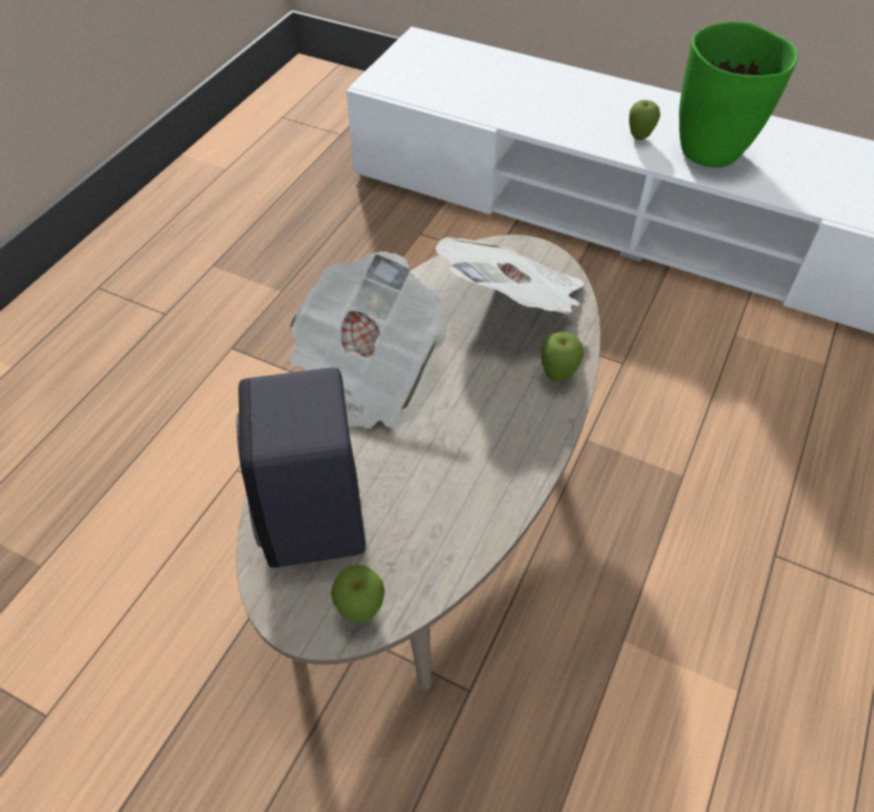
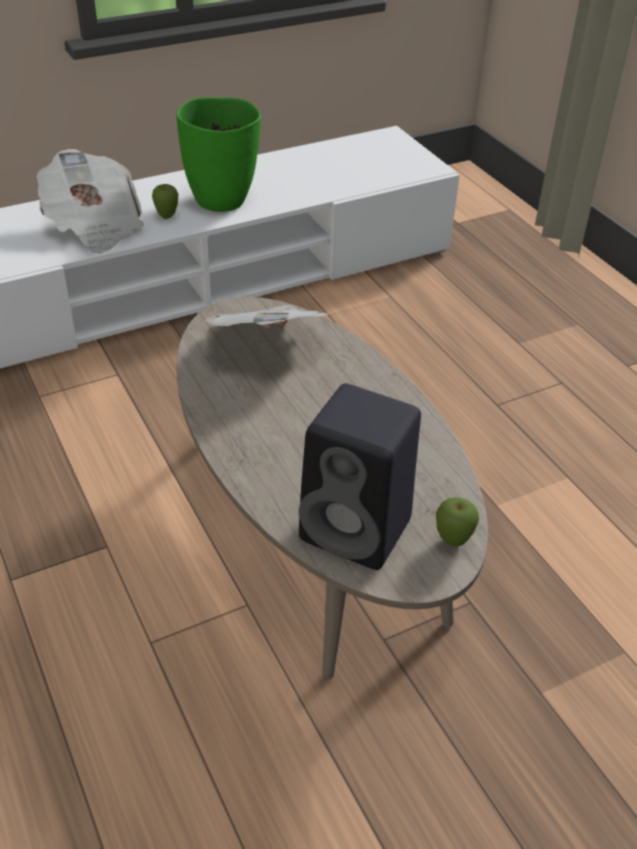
camera: 55 degrees left, 10 degrees down
newspaper [289,251,447,428] -> newspaper moved to [37,149,144,254]
apple [541,332,584,381] -> none

